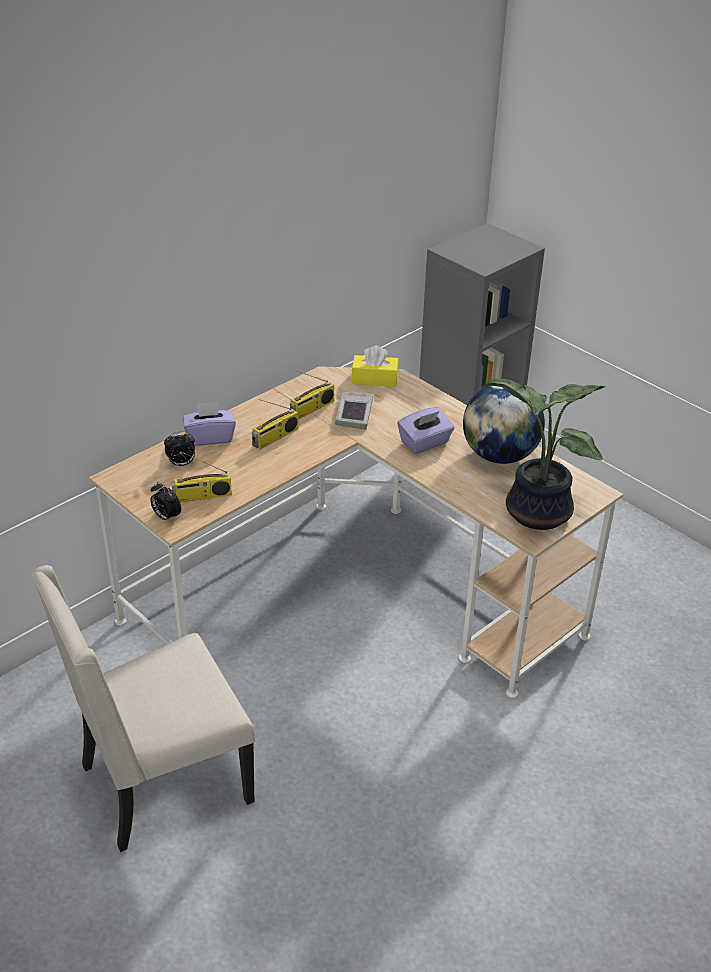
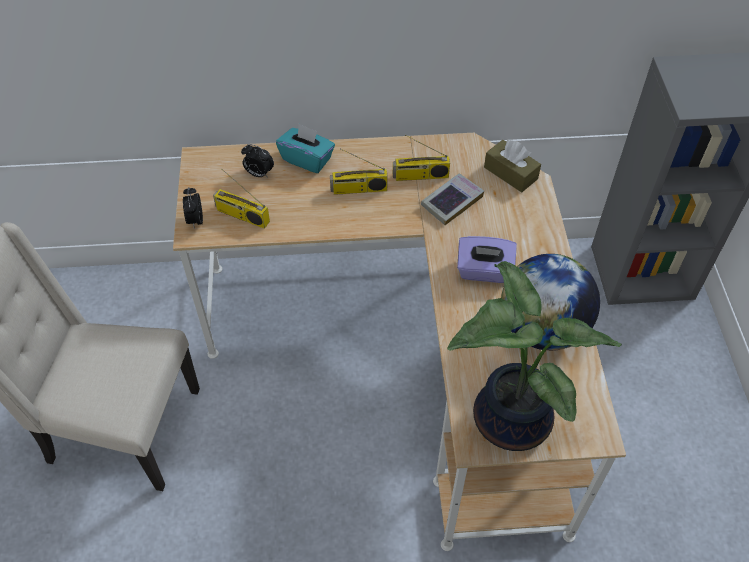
camera: 40 degrees right, 15 degrees up
purple tissue box [183,402,236,446] -> turquoise tissue box [276,123,335,173]
yellow tissue box [351,345,399,387] -> brown tissue box [484,140,541,192]

